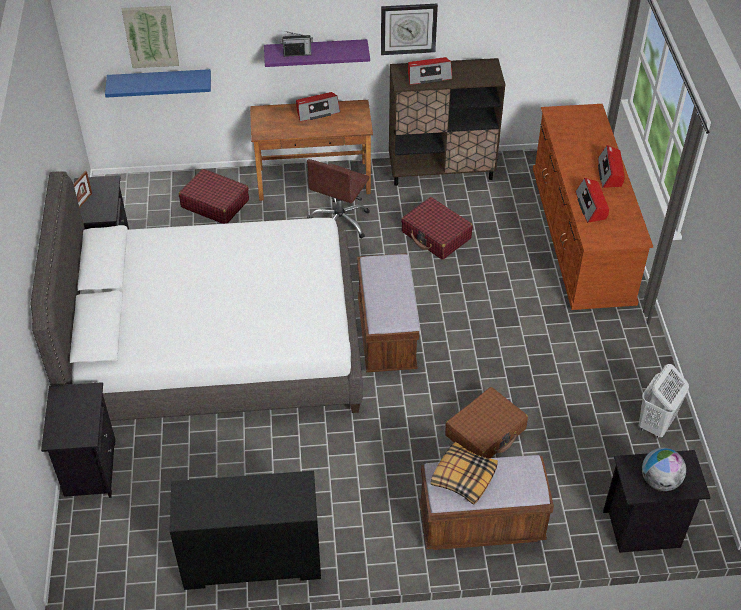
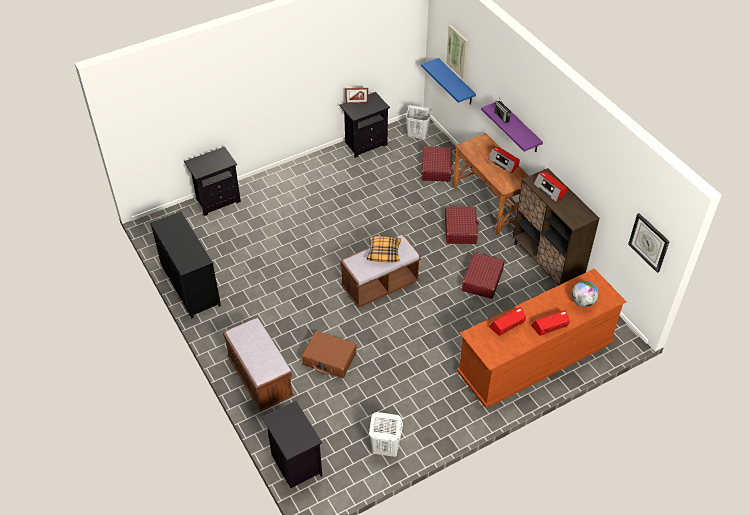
camera: 65 degrees right, 0 degrees up
white bed [31,171,363,421] -> none
brown office chair [307,159,370,239] -> red suitcase [445,206,479,244]
wall clock [381,4,438,55] -> wall clock moved to [628,213,670,273]
pillow [430,442,498,505] -> pillow moved to [367,236,401,262]
globe [642,448,686,491] -> globe moved to [571,281,599,307]
none -> white laundry basket [406,105,431,140]

